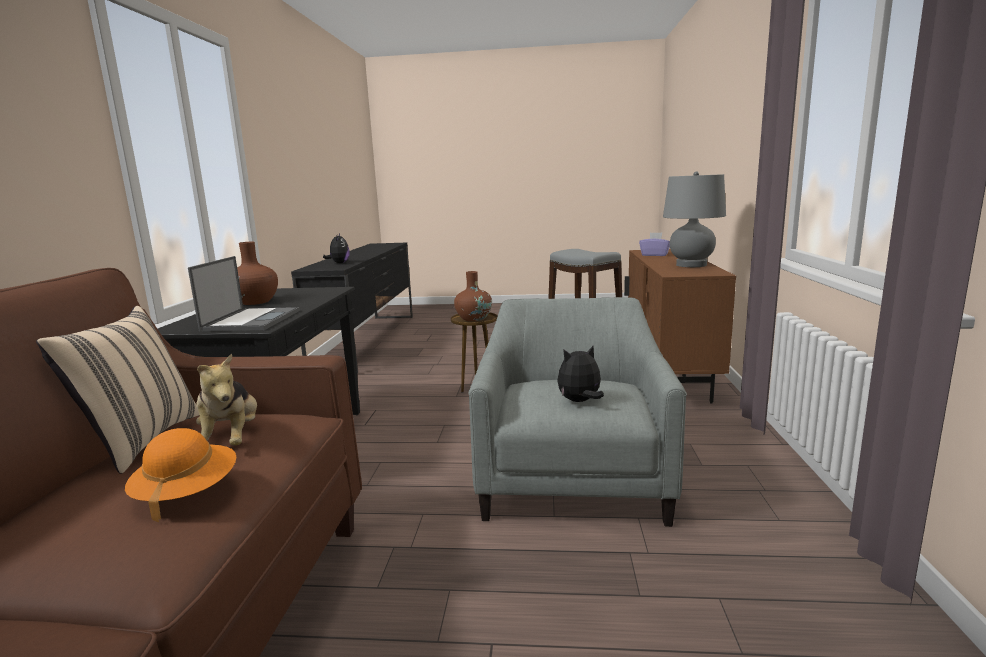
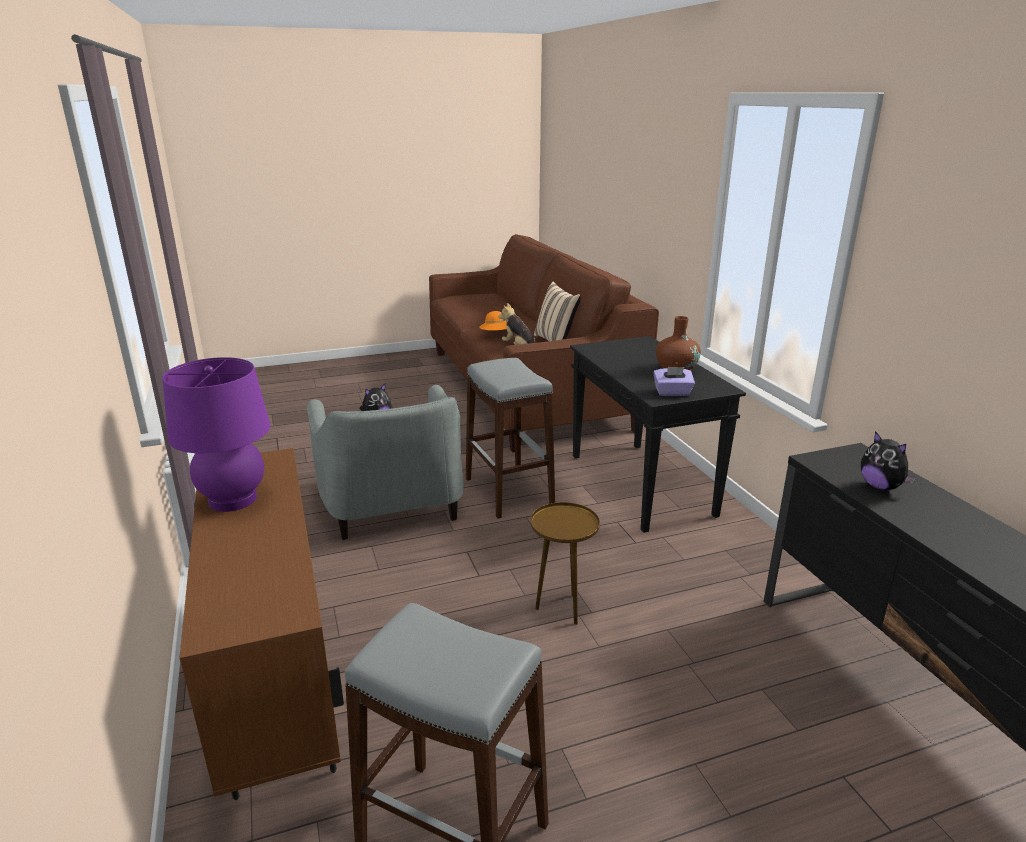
camera: 155 degrees right, 10 degrees up
laptop [188,256,300,332] -> none
brown vase [454,271,492,321] -> none
purple tissue box [639,232,670,256] -> purple tissue box moved to [653,367,695,396]
grey table lamp [663,171,726,267] -> purple table lamp [162,357,271,512]
none -> grey stool [466,358,555,519]

